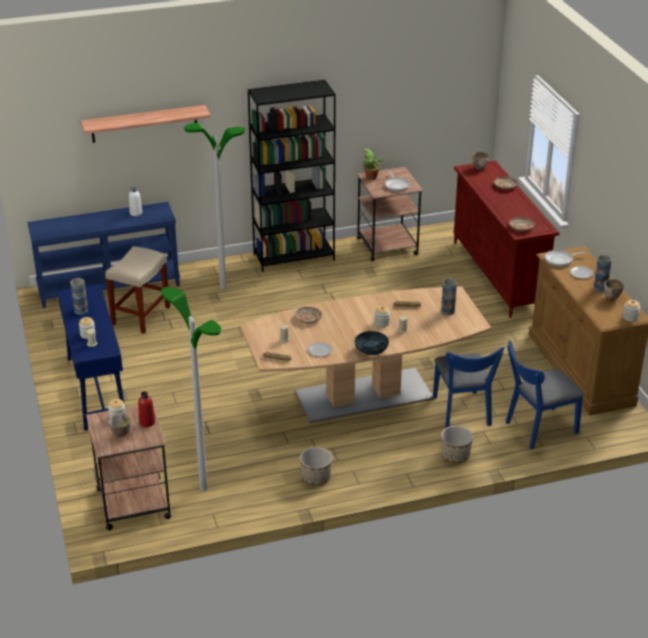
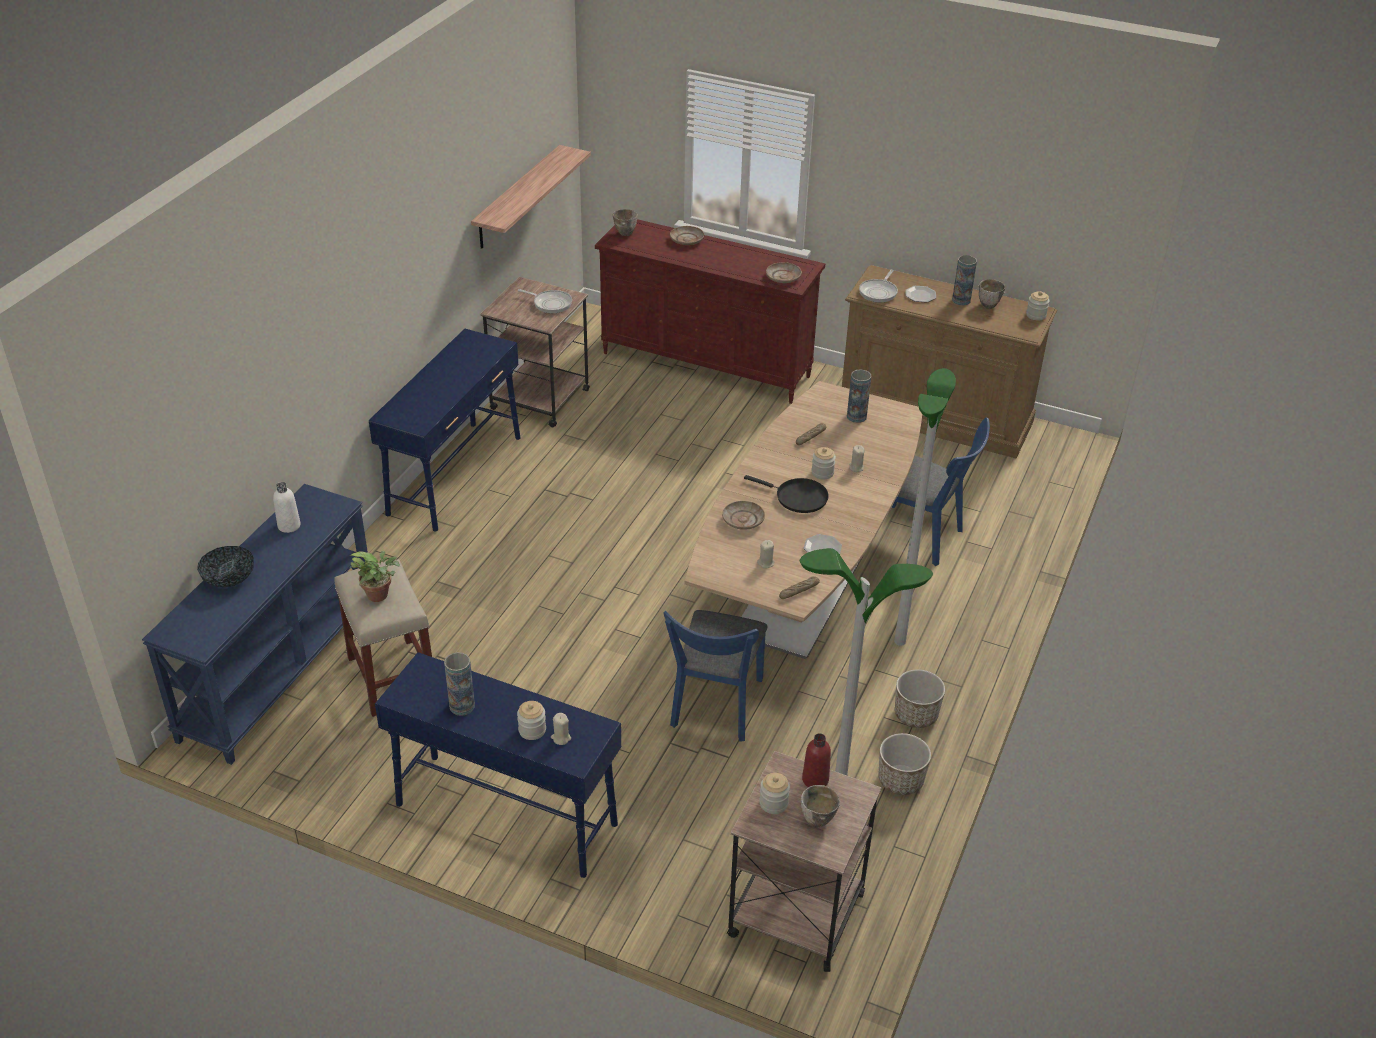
camera: 50 degrees left, 5 degrees up
shelf [81,105,211,143] -> shelf moved to [471,145,591,249]
floor lamp [183,123,245,289] -> floor lamp moved to [894,368,956,646]
black bookcase [248,80,336,272] -> blue console table [369,329,520,532]
bowl [355,331,389,355] -> bowl moved to [197,546,254,587]
potted plant [363,148,383,180] -> potted plant moved to [350,551,400,602]
planter [441,426,473,463] -> planter moved to [878,733,931,795]
blue chair [506,340,584,450] -> blue chair moved to [663,610,768,742]
none -> black frying pan [744,475,829,513]

